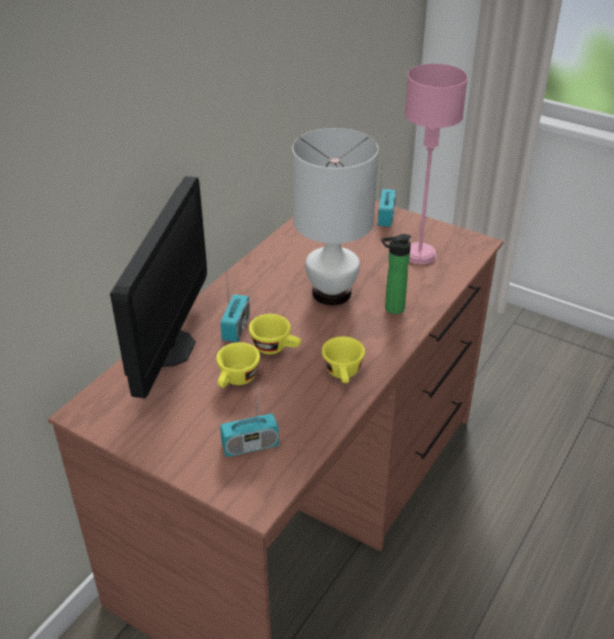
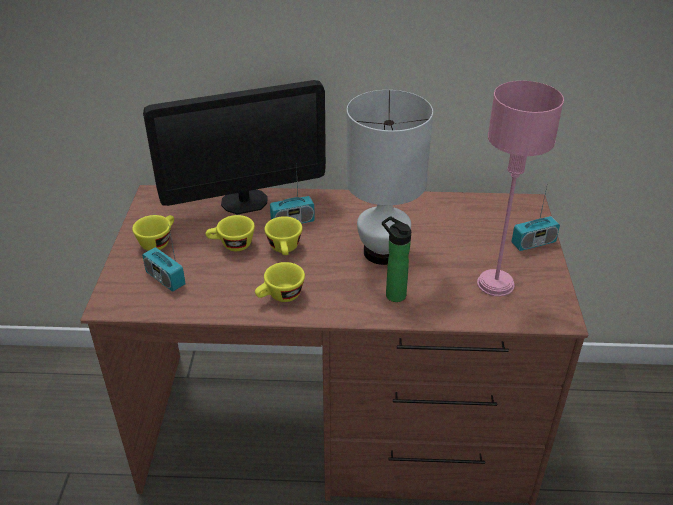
camera: 60 degrees right, 0 degrees up
none -> yellow cup [132,215,174,251]

